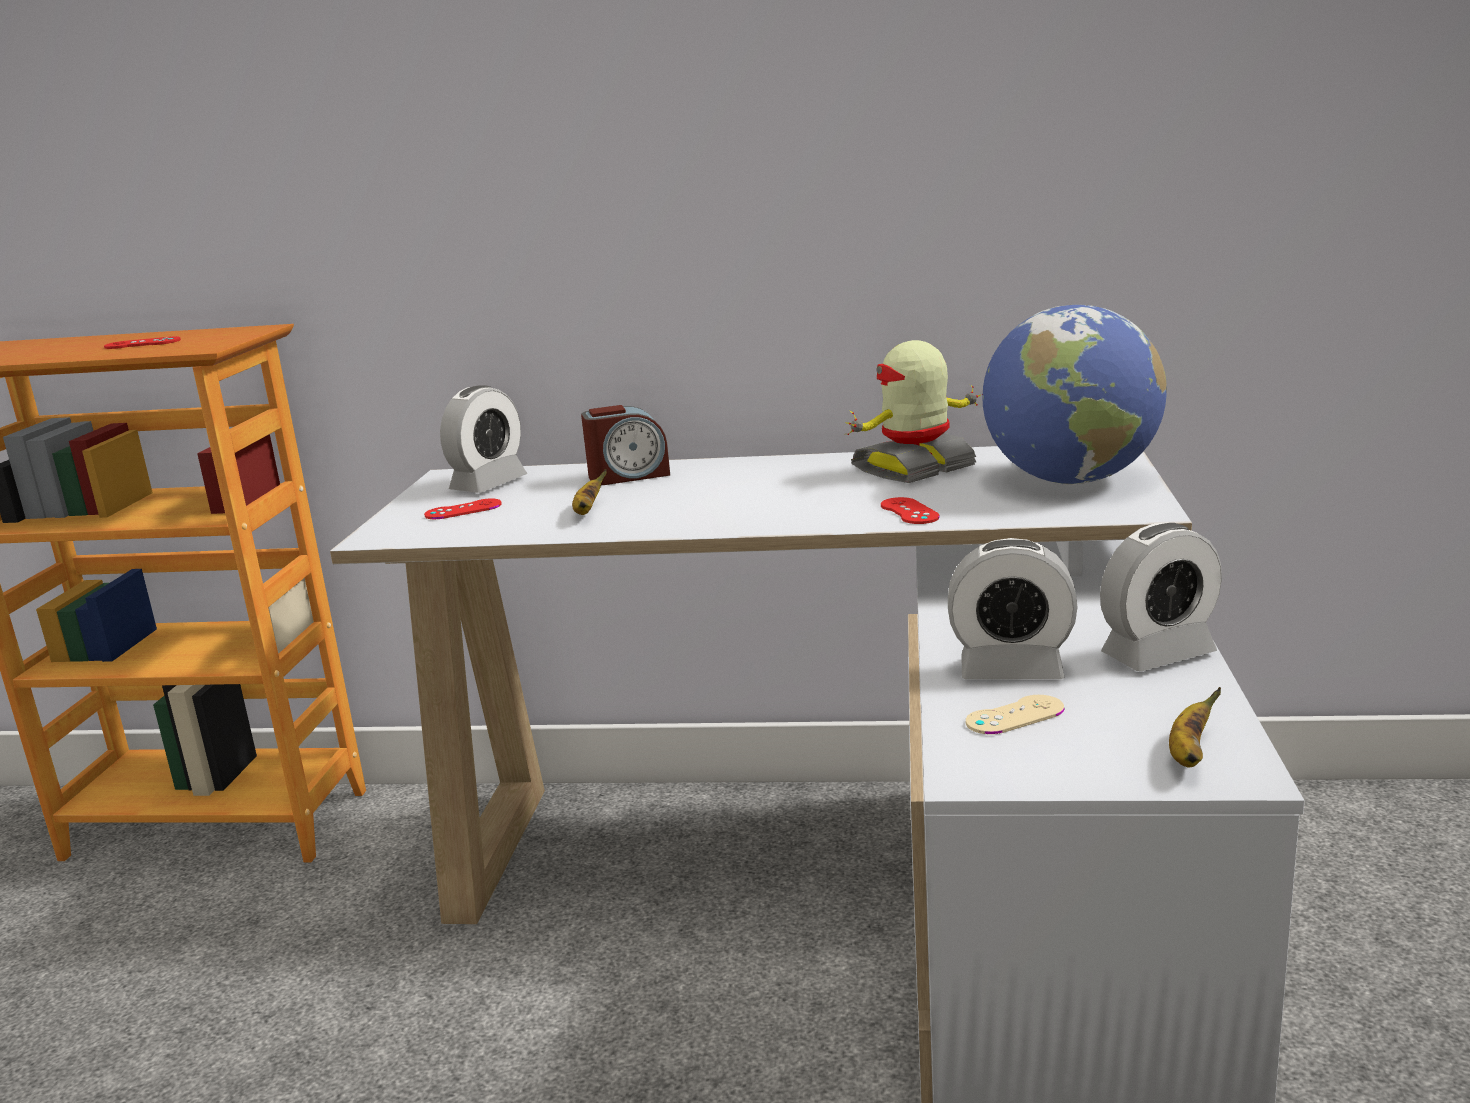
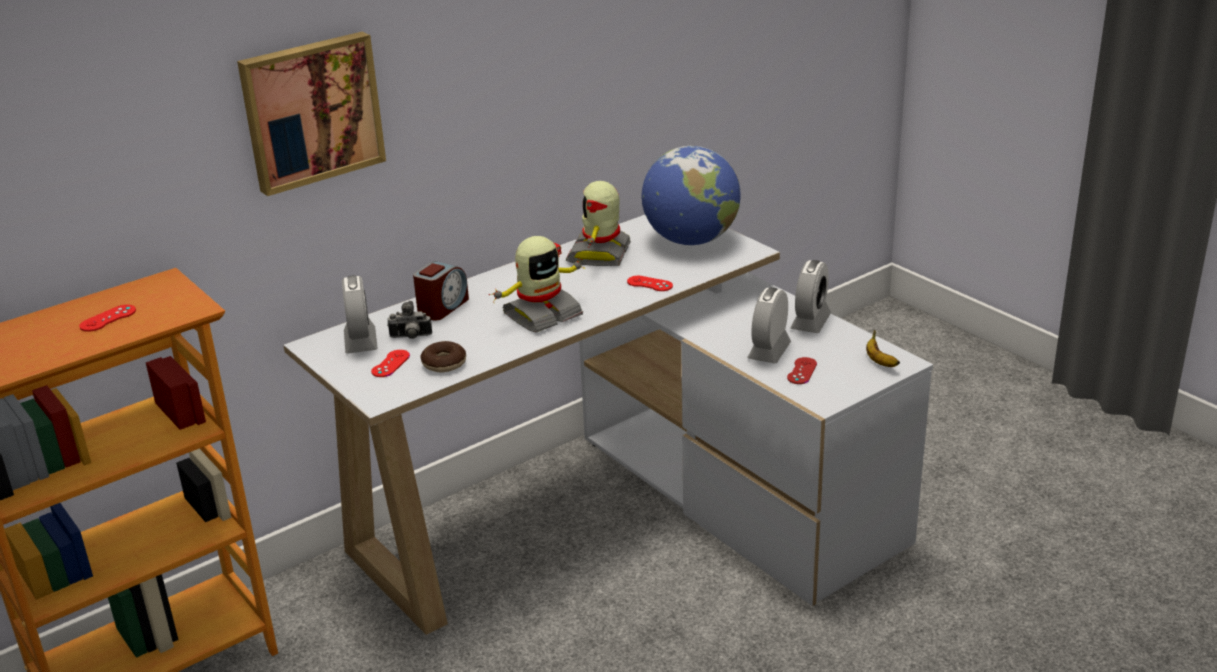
camera: 45 degrees left, 10 degrees up
banana [572,469,607,515] -> none
alarm clock [948,538,1078,679] -> alarm clock turned 150 degrees clockwise [747,287,791,364]
beige game controller [966,695,1064,735] -> red game controller [787,357,817,384]
none -> picture [237,32,386,196]
none -> camera [387,301,432,339]
none -> donut [421,341,466,372]
none -> toy robot [489,236,586,333]

